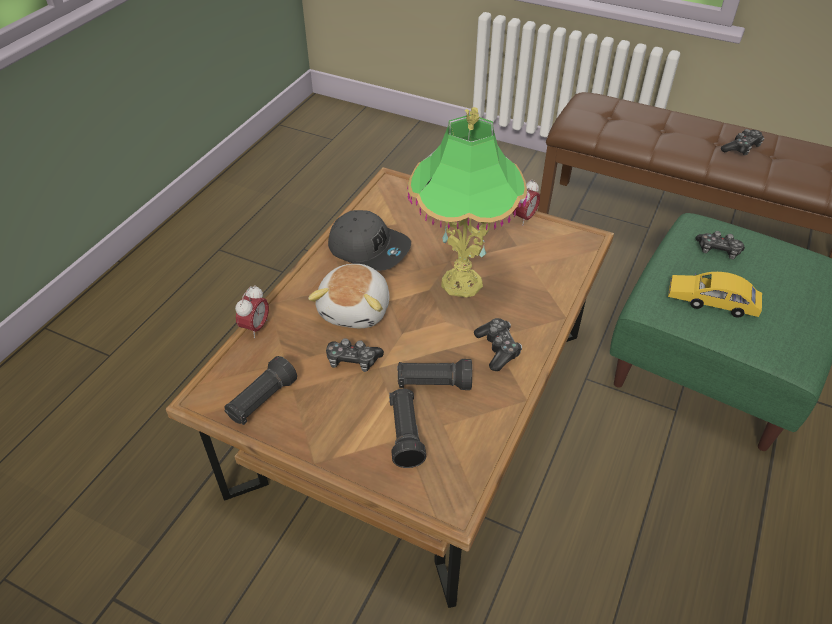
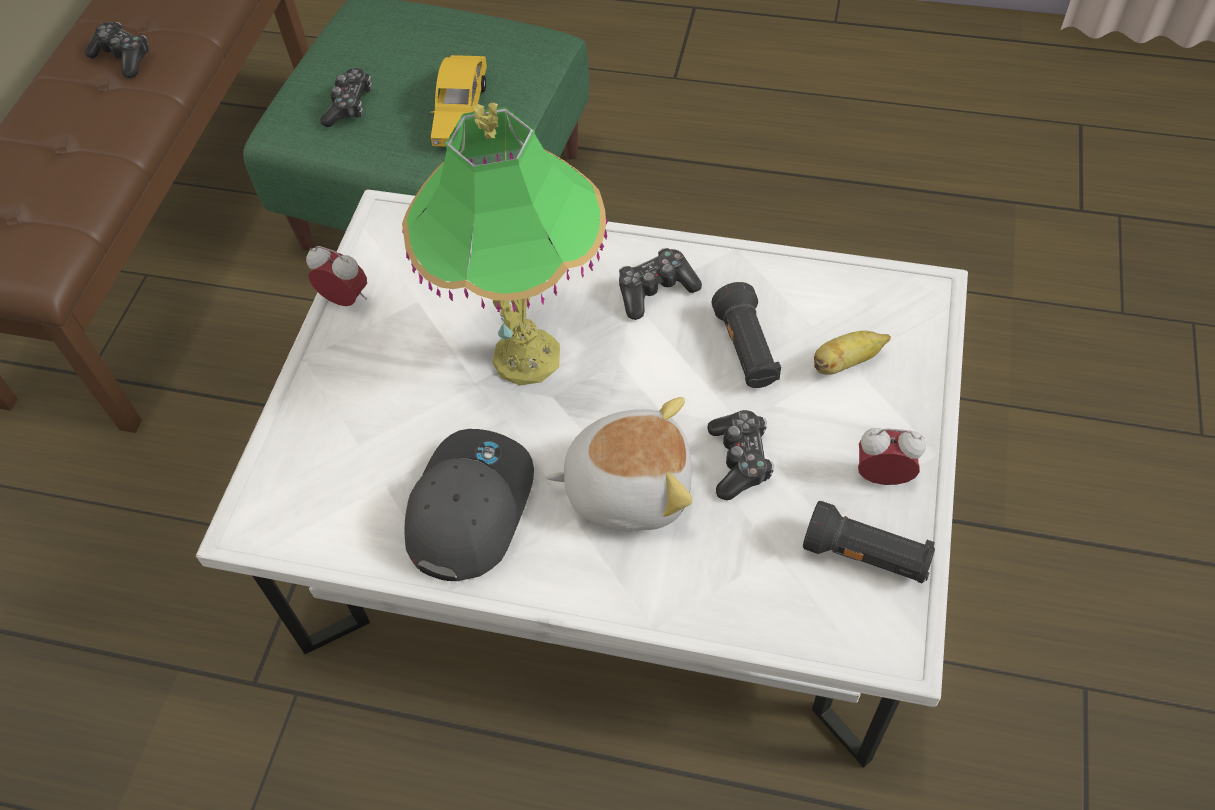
camera: 100 degrees left, 10 degrees up
brown coffee table [166,167,614,608] -> white coffee table [196,190,968,768]
alarm clock [235,285,269,338] -> alarm clock moved to [858,428,926,485]
black flashlight [389,389,426,468] -> banana [814,331,891,375]

